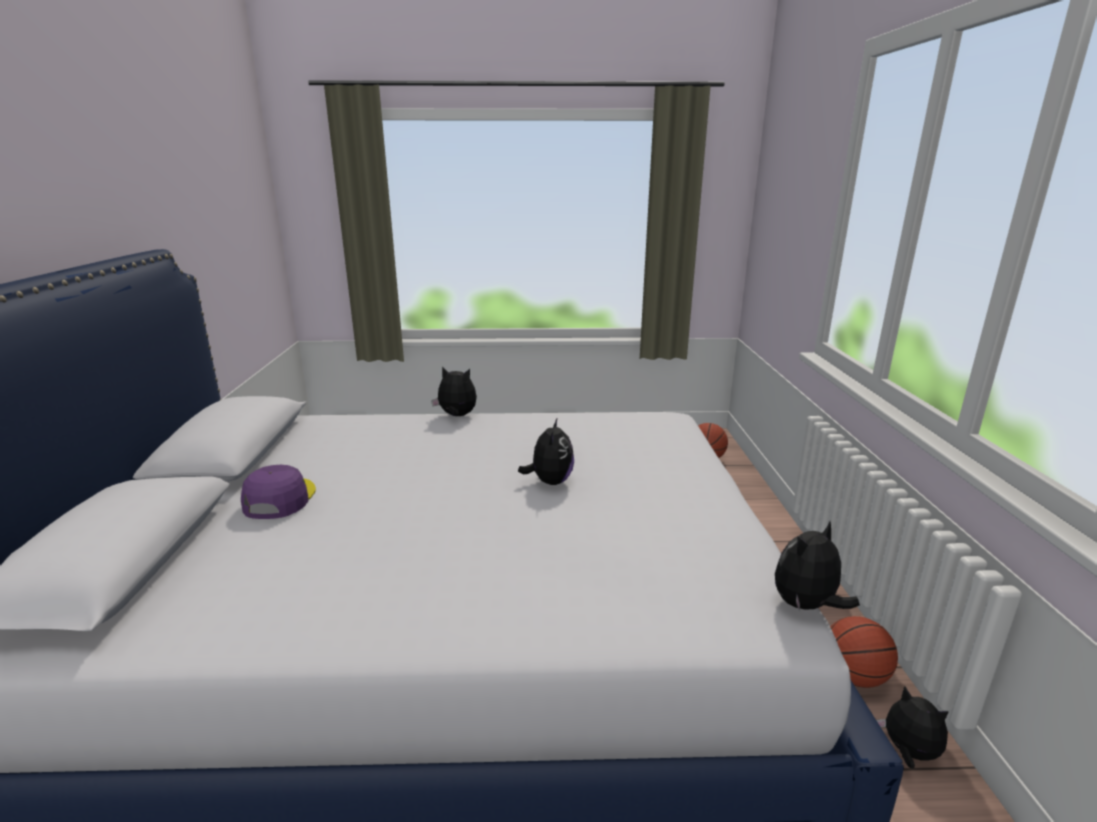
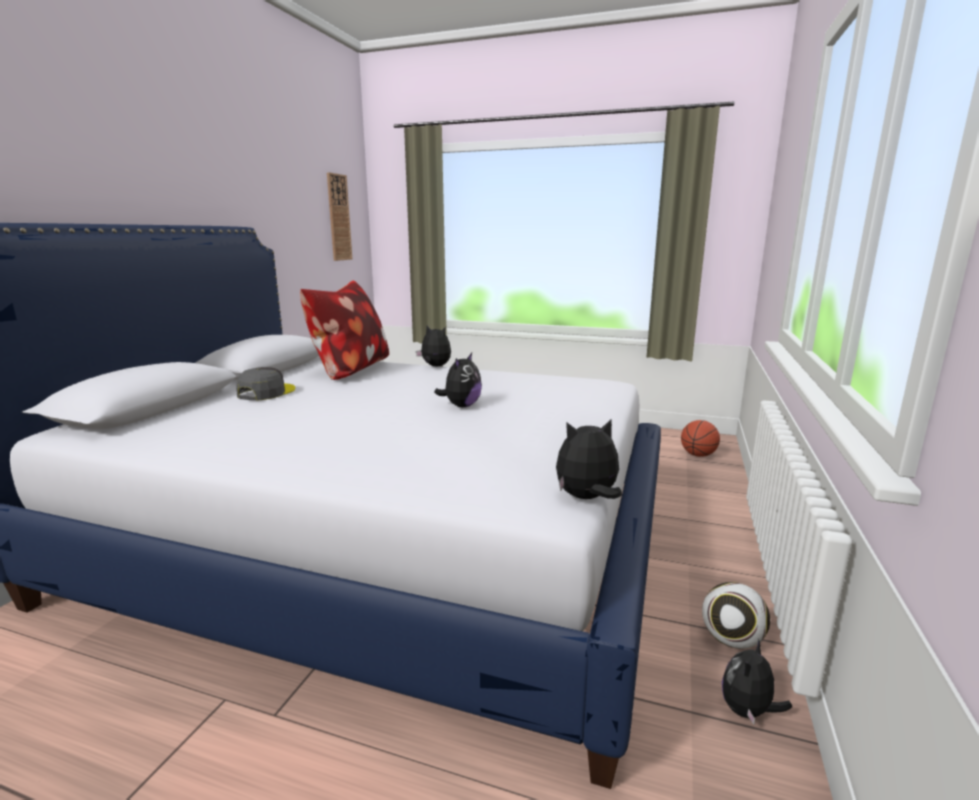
camera: 20 degrees right, 5 degrees down
purple cap [241,465,316,519] -> grey cap [236,367,295,400]
basketball [831,616,898,688] -> football [702,582,770,649]
plush toy [876,686,949,768] -> plush toy turned 120 degrees counterclockwise [722,639,792,724]
none -> pillow [300,281,389,380]
none -> wall clock [327,172,352,261]

